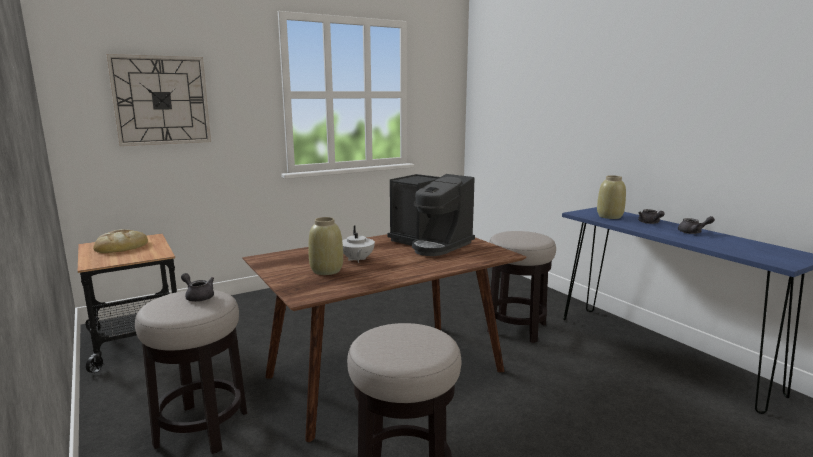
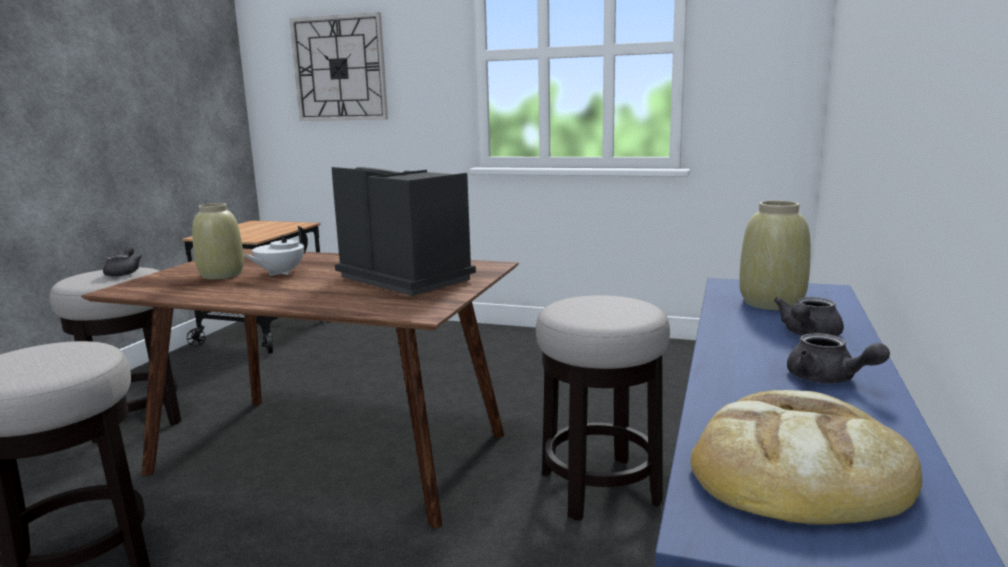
camera: 50 degrees right, 0 degrees up
bread [93,229,148,253] -> bread moved to [690,390,922,525]
coffee machine [387,174,475,256] -> coffee machine turned 135 degrees clockwise [332,167,476,296]

